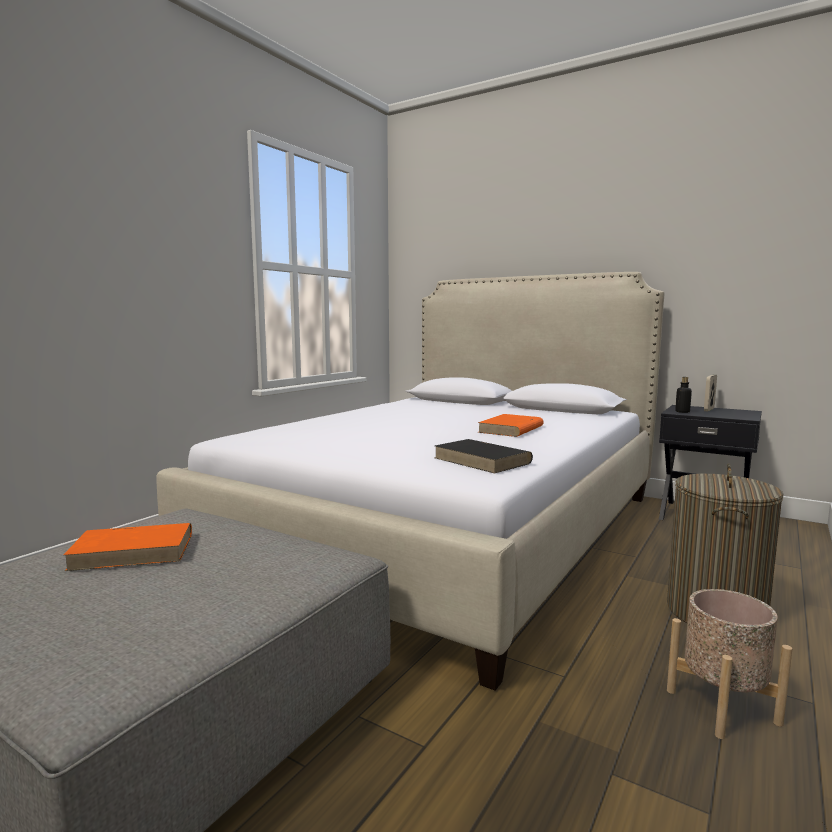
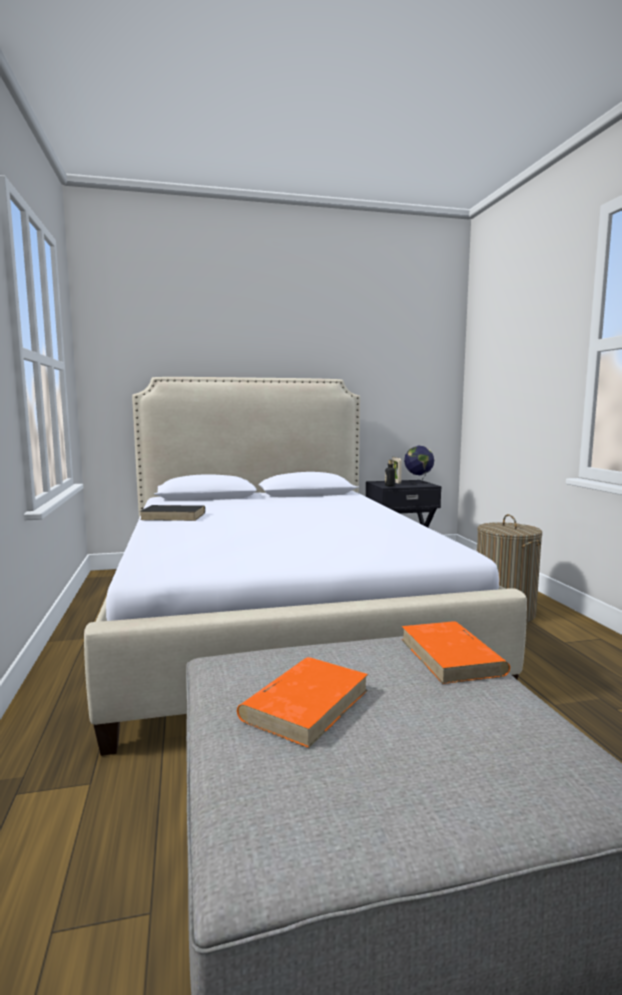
camera: 45 degrees left, 0 degrees up
black book [434,439,533,474] -> black book moved to [139,505,205,521]
orange book [478,414,544,437] -> orange book moved to [401,621,510,684]
beige planter [667,589,792,739] -> none
none -> globe [404,446,434,485]

